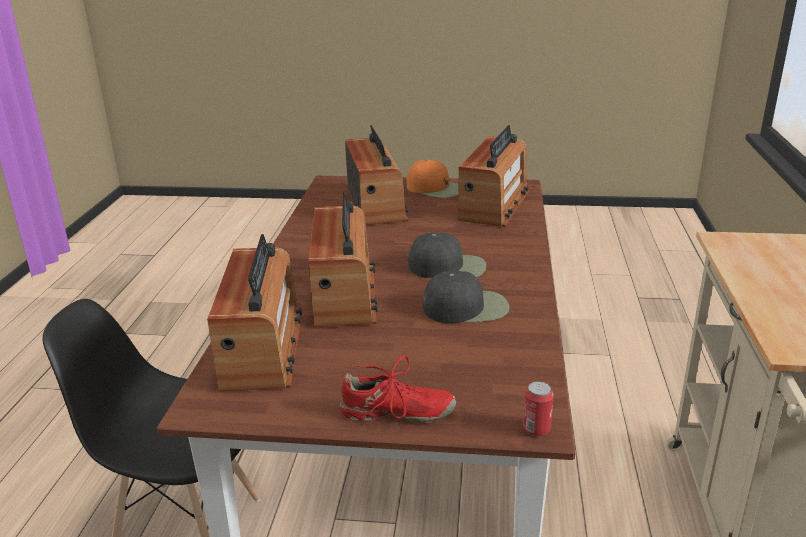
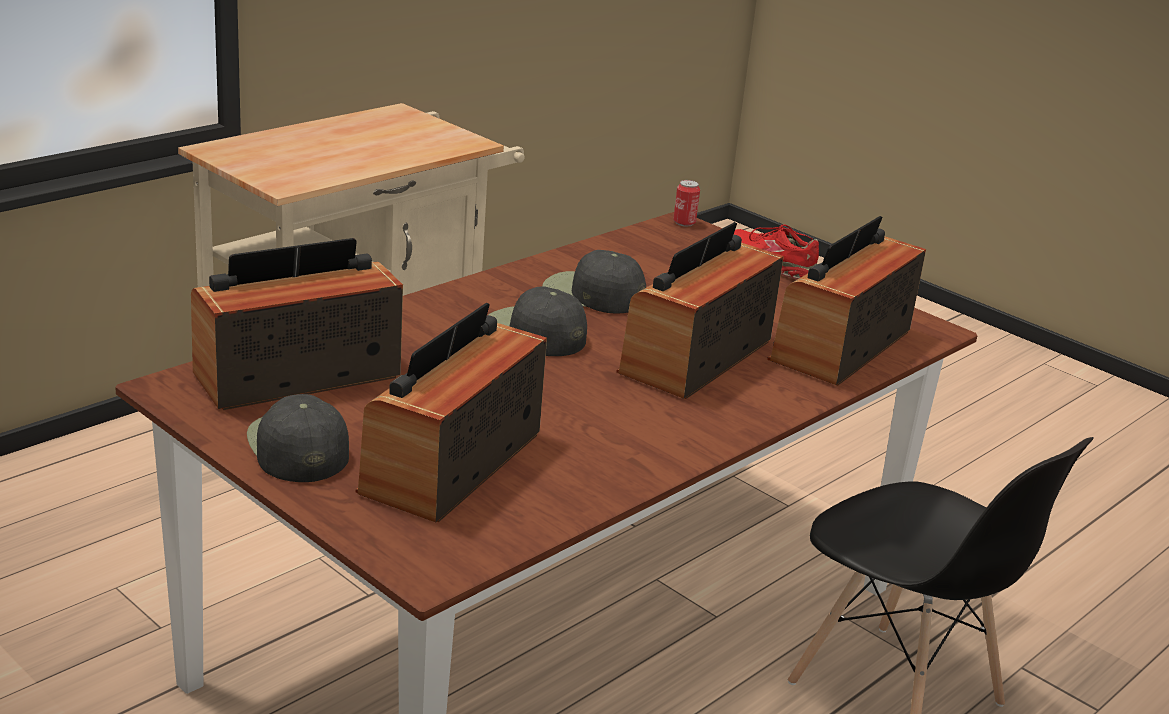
camera: 145 degrees left, 0 degrees up
orange cap [406,160,459,198] -> black cap [247,394,349,482]

